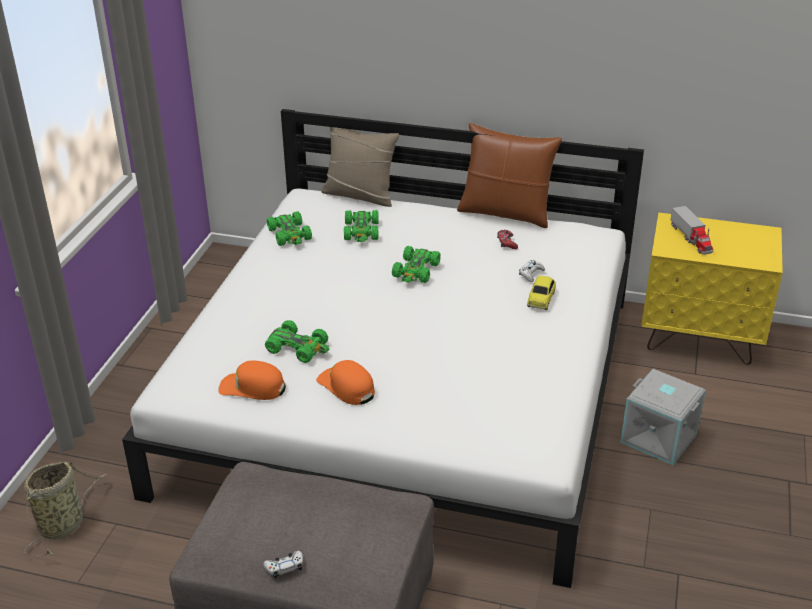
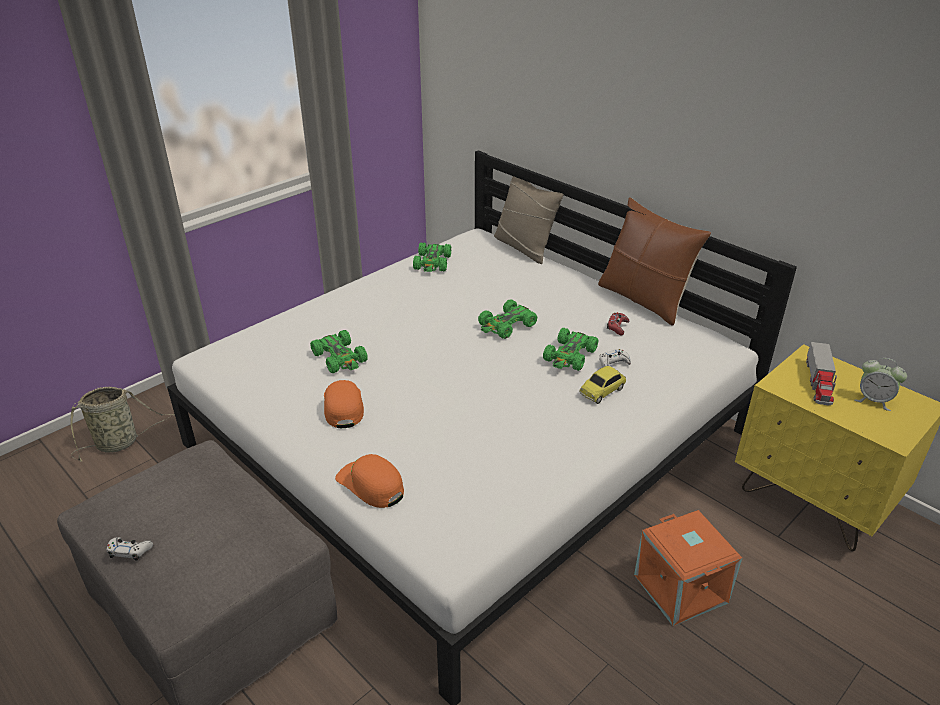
camera: 30 degrees right, 0 degrees up
orange cap [218,361,286,400] -> orange cap moved to [335,454,404,508]
green toy car [344,210,379,242] -> green toy car moved to [543,328,599,371]
grey storage box [620,369,706,465] -> orange storage box [634,510,742,626]
none -> alarm clock [855,358,907,411]

